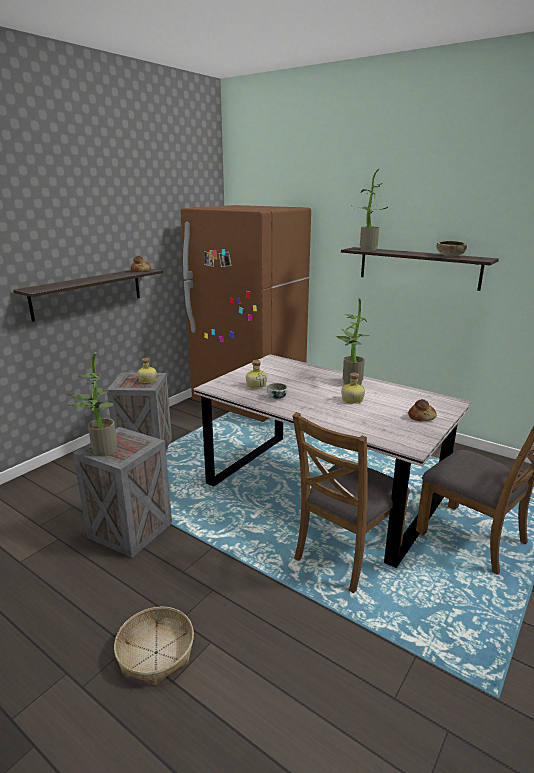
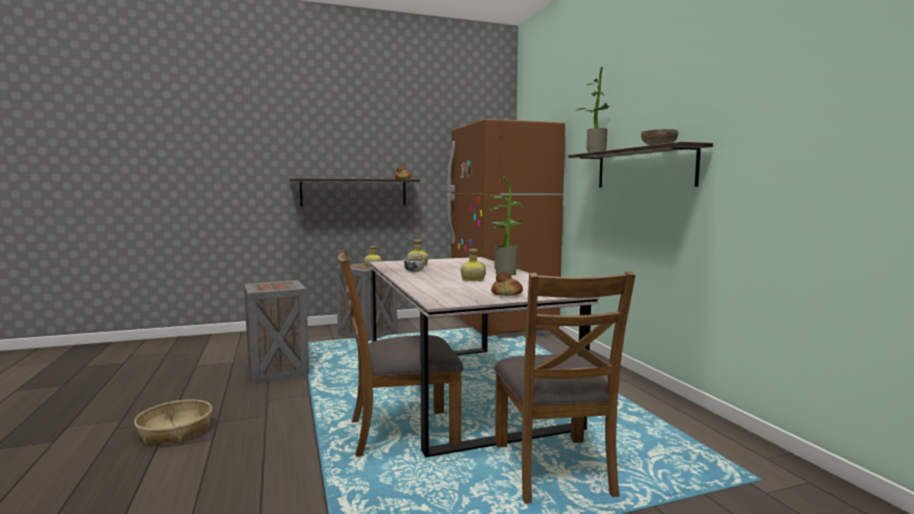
camera: 35 degrees right, 15 degrees down
potted plant [67,352,117,456] -> none

